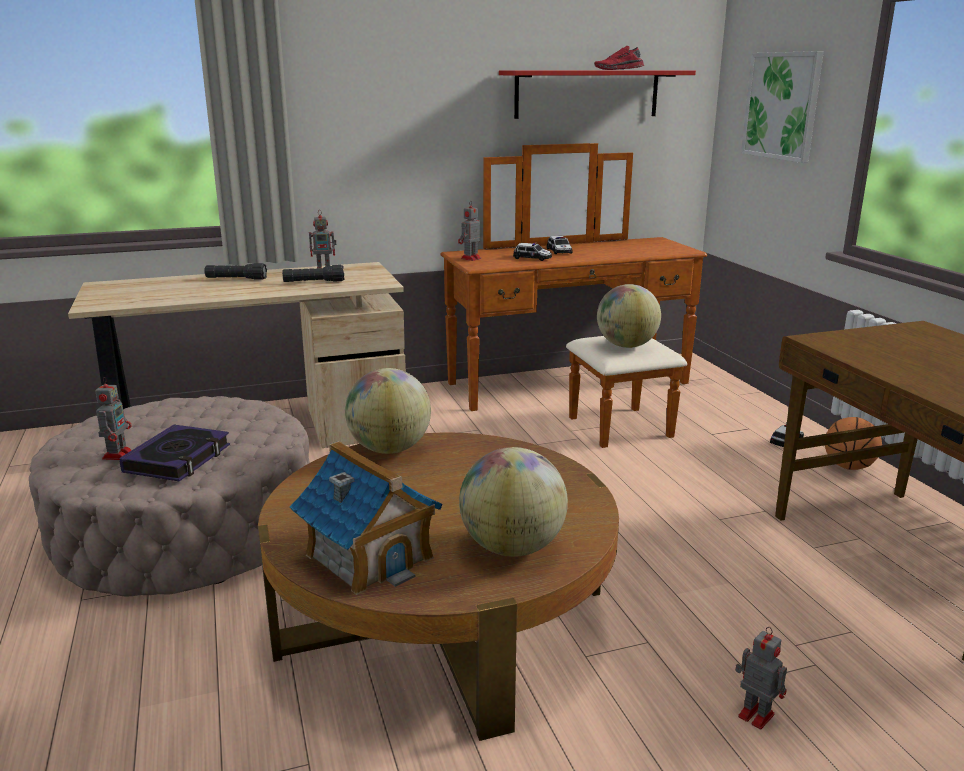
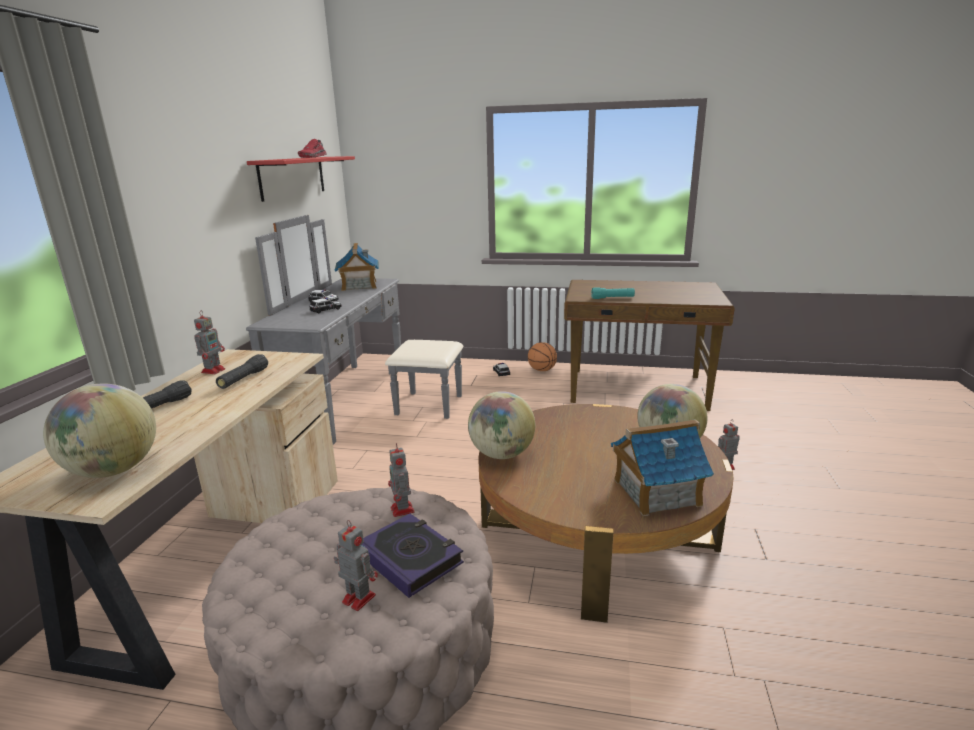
camera: 60 degrees left, 0 degrees up
brown dresser [441,143,707,448] -> grey dresser [246,215,463,444]
toy robot [458,201,481,261] -> toy robot moved to [388,443,415,517]
globe [597,284,661,348] -> globe moved to [43,383,156,478]
picture [741,51,824,163] -> none
none -> toy house [334,243,379,291]
none -> turquoise flashlight [591,287,635,299]

